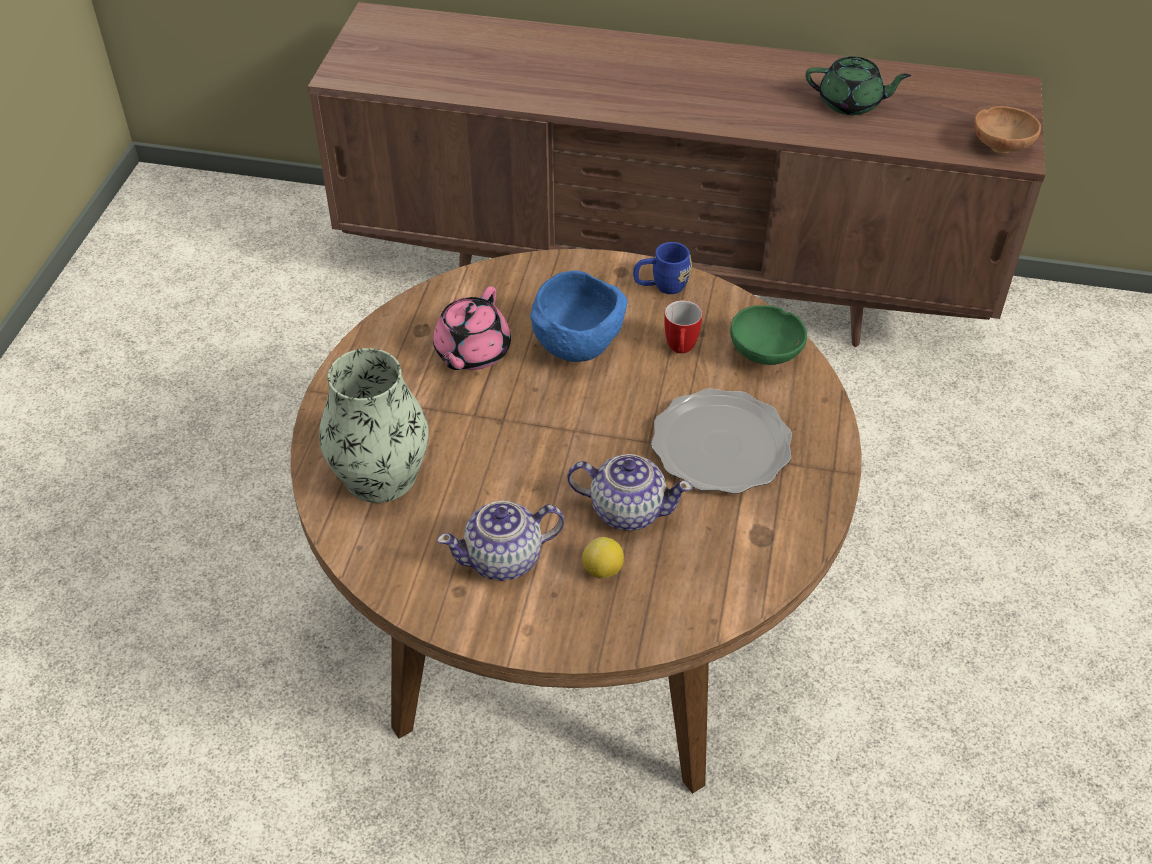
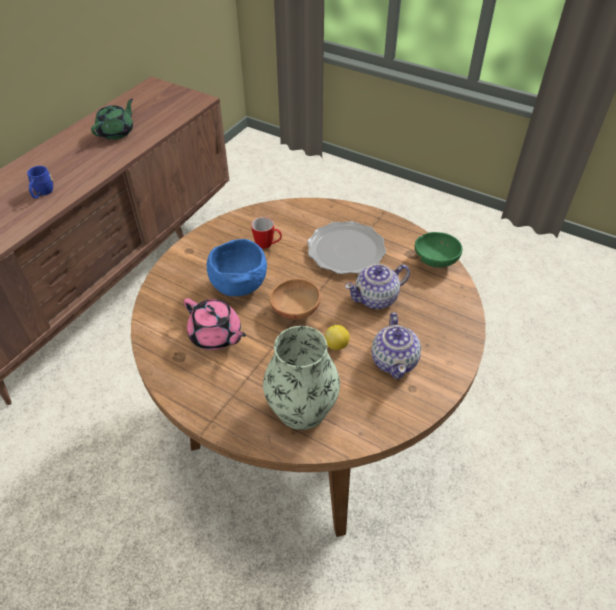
camera: 70 degrees left, 0 degrees up
teapot [567,454,693,531] -> teapot turned 150 degrees counterclockwise [345,264,410,309]
lemon [582,537,624,579] -> lemon moved to [325,325,350,350]
blue mug [633,242,692,294] -> blue mug moved to [27,166,53,198]
green bowl [730,305,807,365] -> green bowl moved to [415,232,462,267]
brown bowl [974,106,1041,154] -> brown bowl moved to [270,279,321,320]

